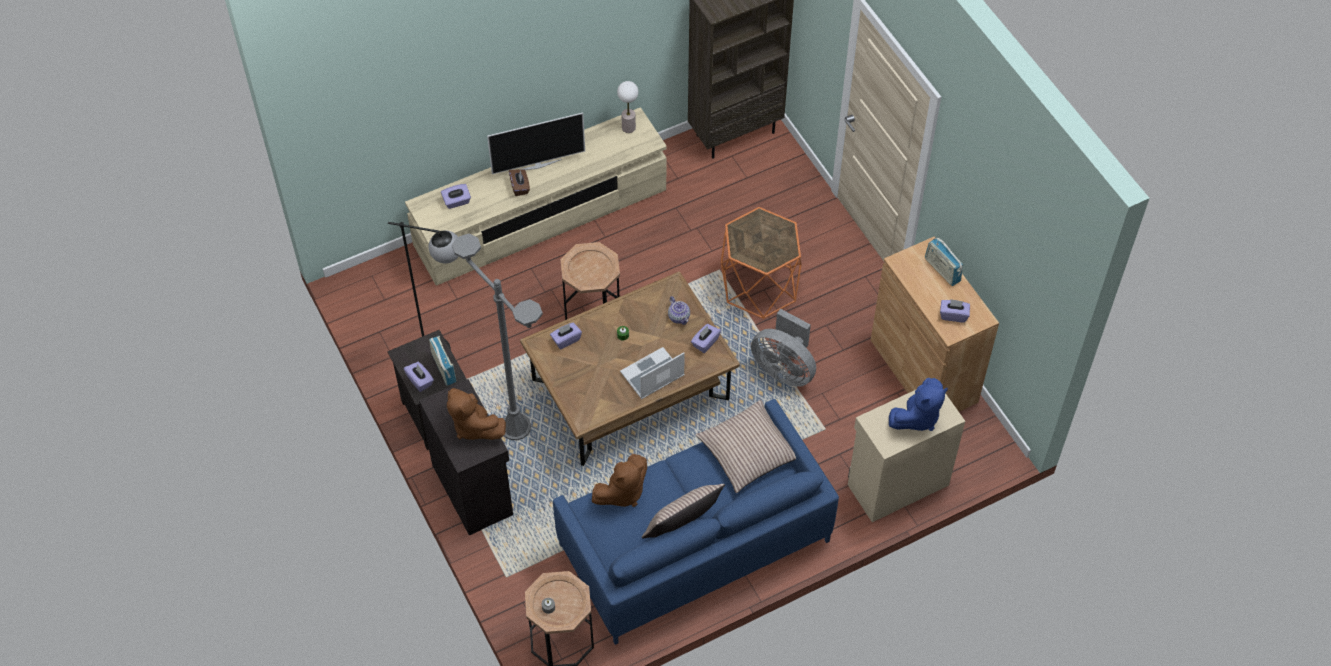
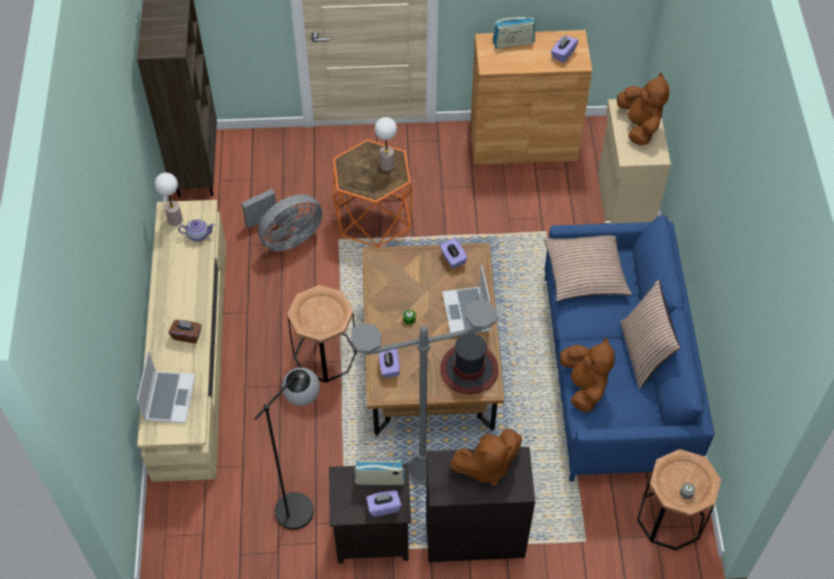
camera: 65 degrees left, 0 degrees up
purple tissue box [441,184,471,209] -> laptop [137,351,195,423]
television [487,113,585,174] -> none
teapot [668,296,690,325] -> teapot moved to [178,219,215,242]
grey fan [751,309,816,387] -> grey fan moved to [242,189,323,251]
blue plush toy [889,378,948,431] -> brown plush toy [617,73,669,146]
none -> table lamp [375,117,397,171]
none -> hat [440,333,499,394]

